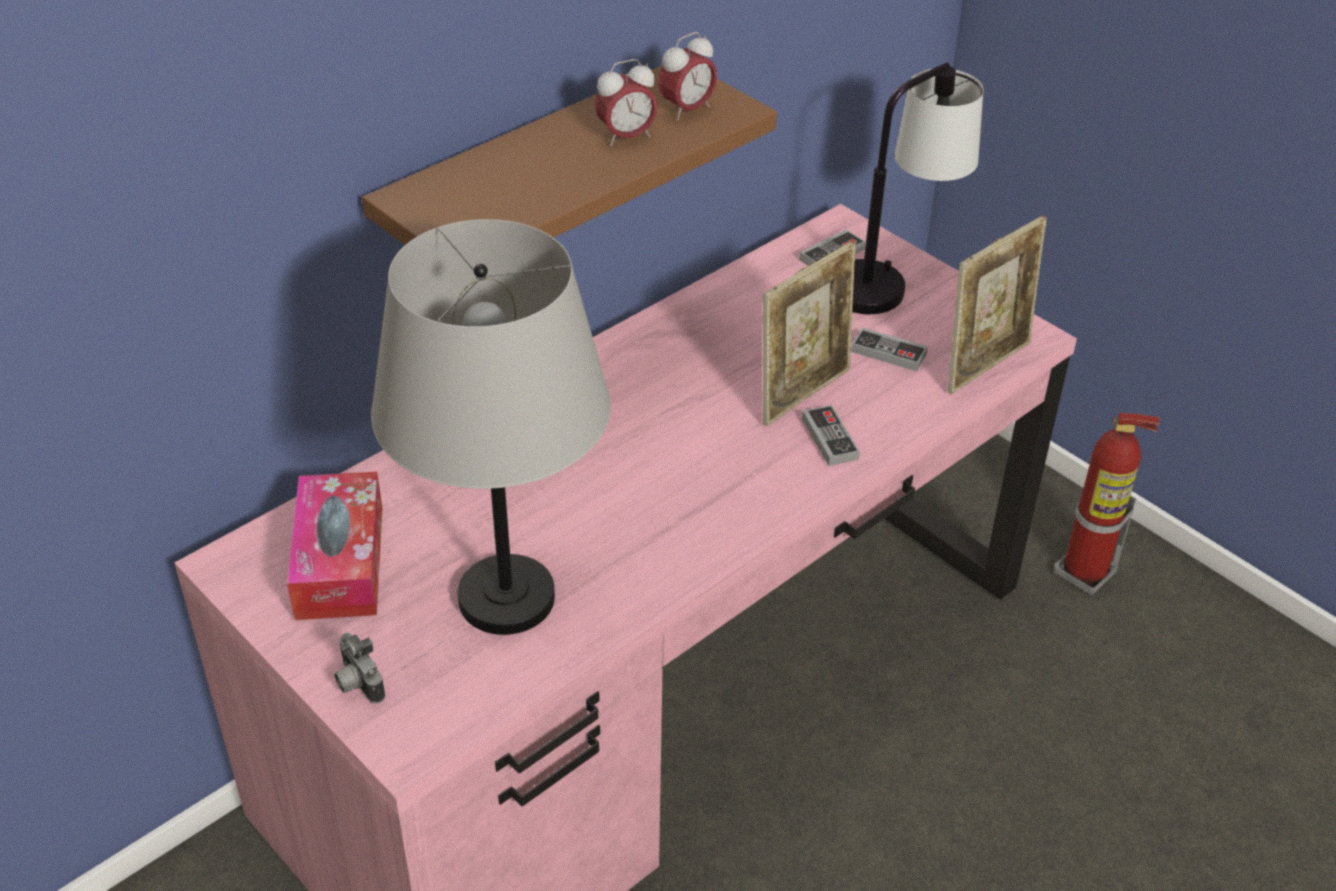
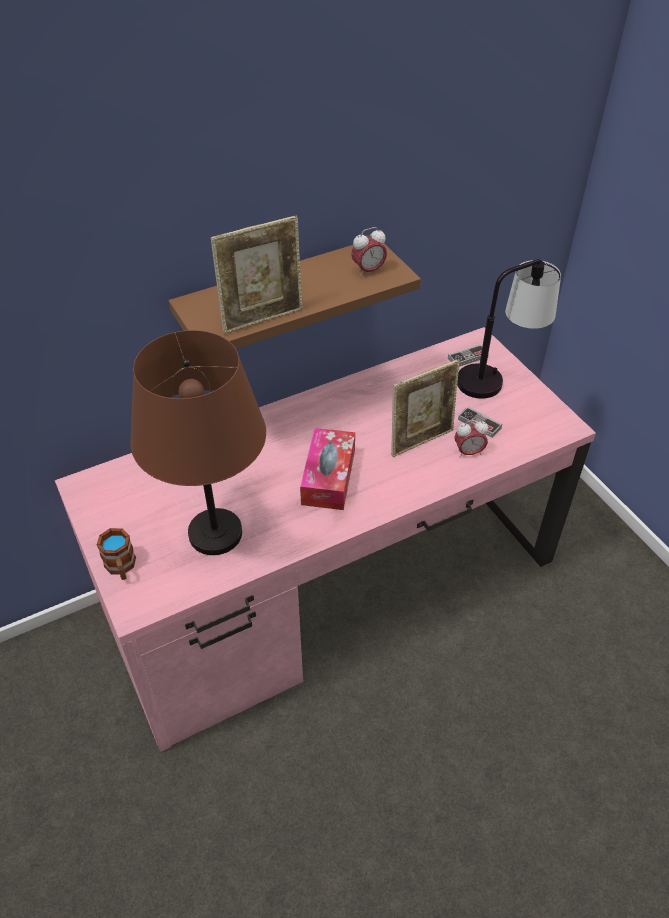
camera: 15 degrees right, 5 degrees up
tissue box [287,472,382,620] -> tissue box moved to [300,428,355,510]
camera [335,632,385,704] -> mug [97,528,136,580]
grey table lamp [371,219,611,635] -> brown table lamp [130,330,266,555]
alarm clock [595,59,658,146] -> alarm clock moved to [454,420,488,458]
game controller [802,405,860,466] -> none
picture frame [948,216,1047,394] -> picture frame moved to [211,216,303,334]
fire extinguisher [1054,413,1160,595] -> none

